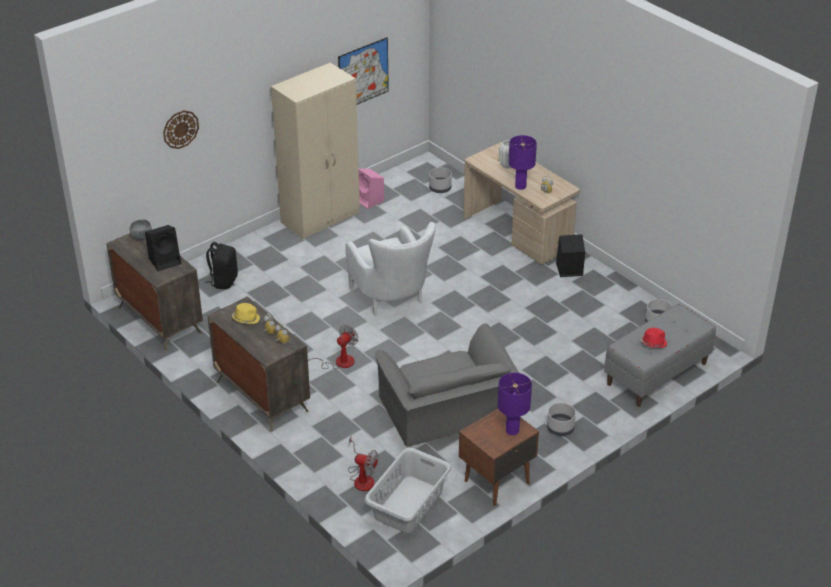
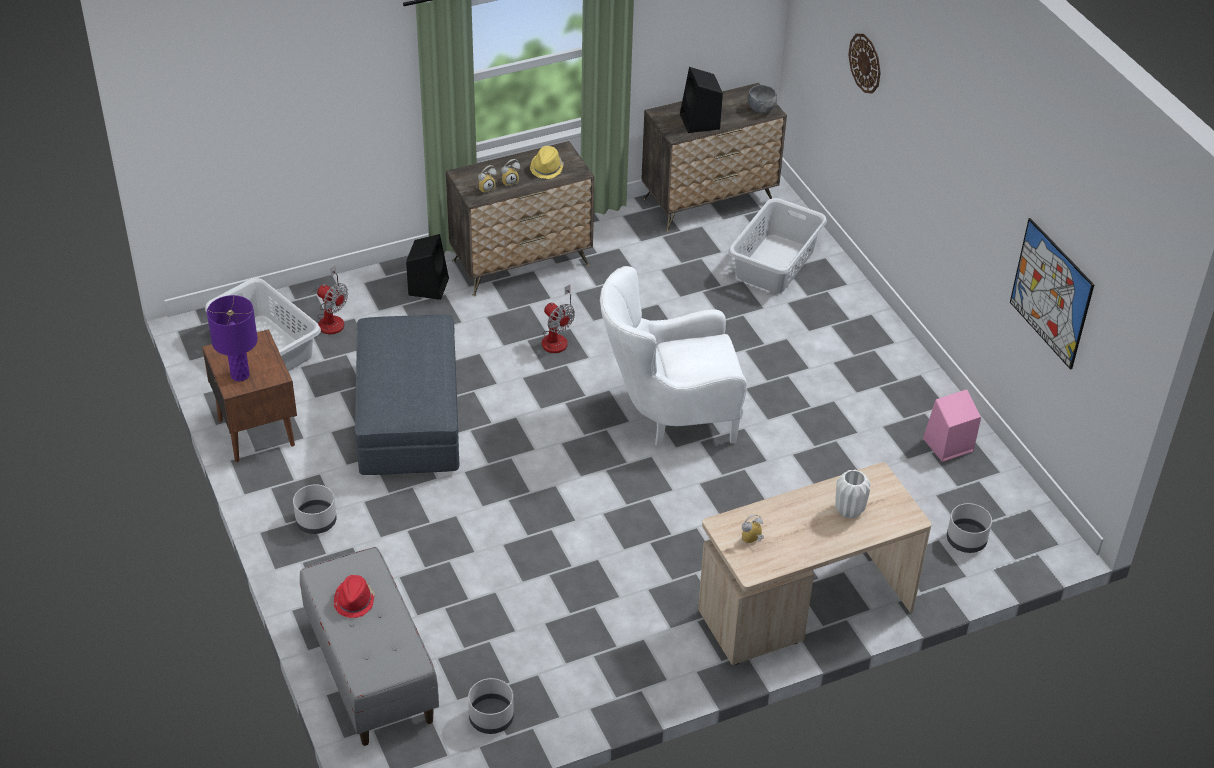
camera: 105 degrees right, 5 degrees up
black backpack [205,242,238,289] -> grey laundry basket [728,198,827,293]
beige wardrobe [271,63,360,239] -> none
fan [348,436,379,491] -> fan turned 90 degrees counterclockwise [317,266,348,334]
grey armchair [374,323,519,447] -> grey ottoman [355,315,459,475]
purple table lamp [508,135,537,190] -> none
black speaker [556,234,585,277] -> black speaker moved to [406,234,449,300]

